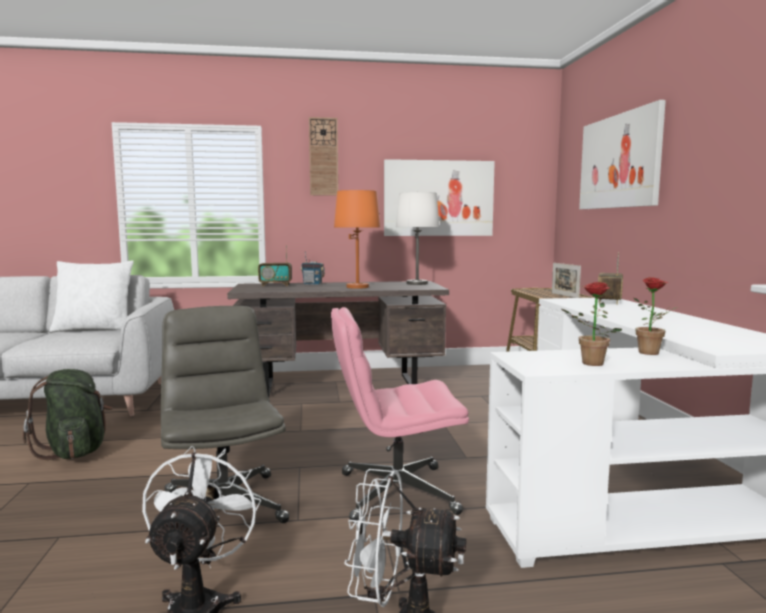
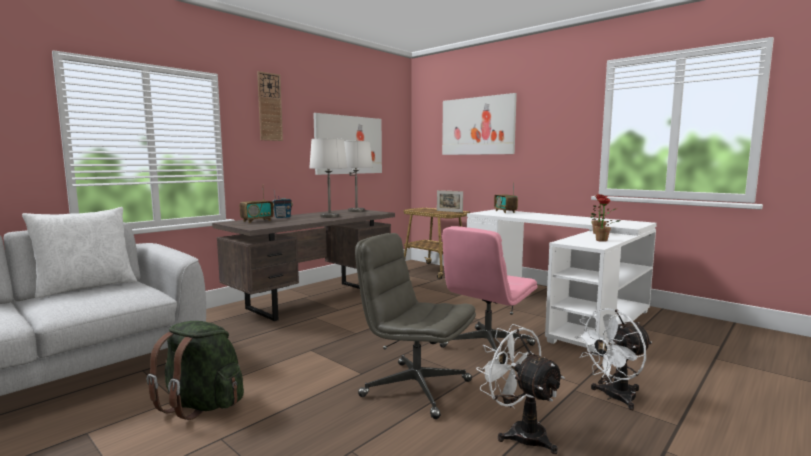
camera: 40 degrees left, 0 degrees up
orange table lamp [334,190,380,289] -> white table lamp [309,138,347,218]

